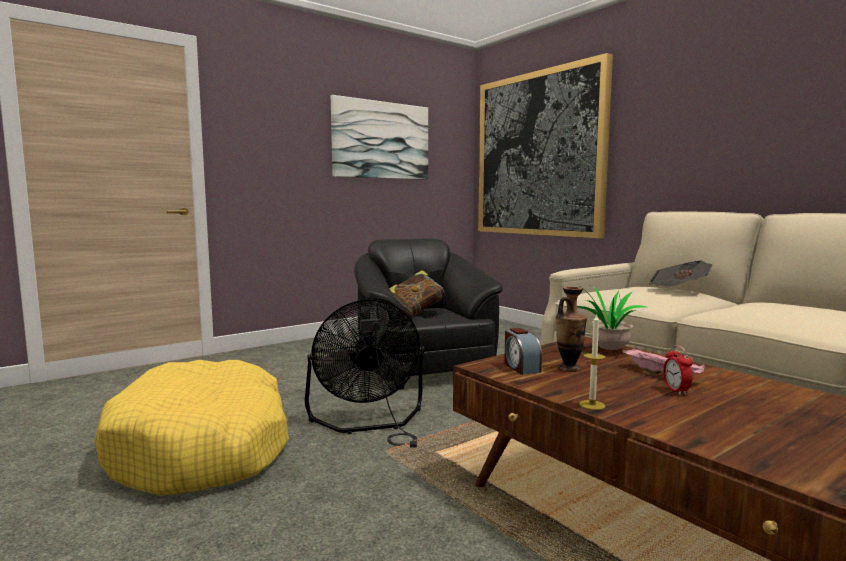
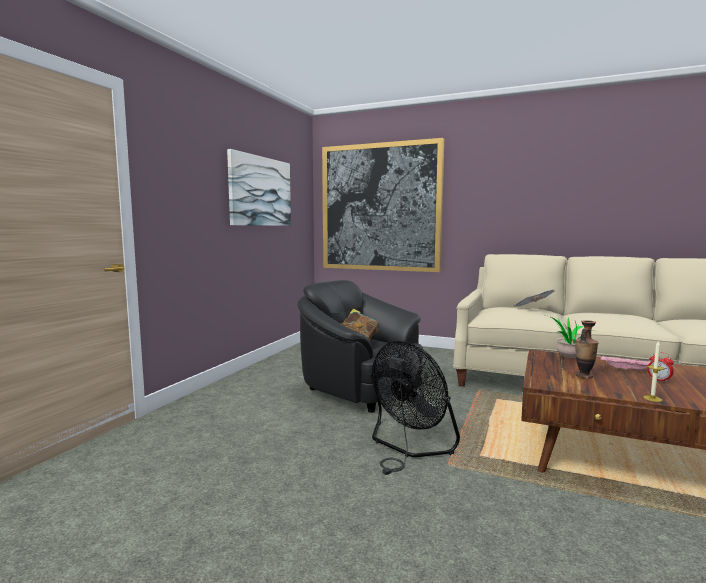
camera: 30 degrees left, 0 degrees up
yellow dog bed [94,360,289,496] -> none
black fan [305,300,424,448] -> black fan turned 90 degrees clockwise [370,341,460,475]
alarm clock [504,328,542,375] -> none

